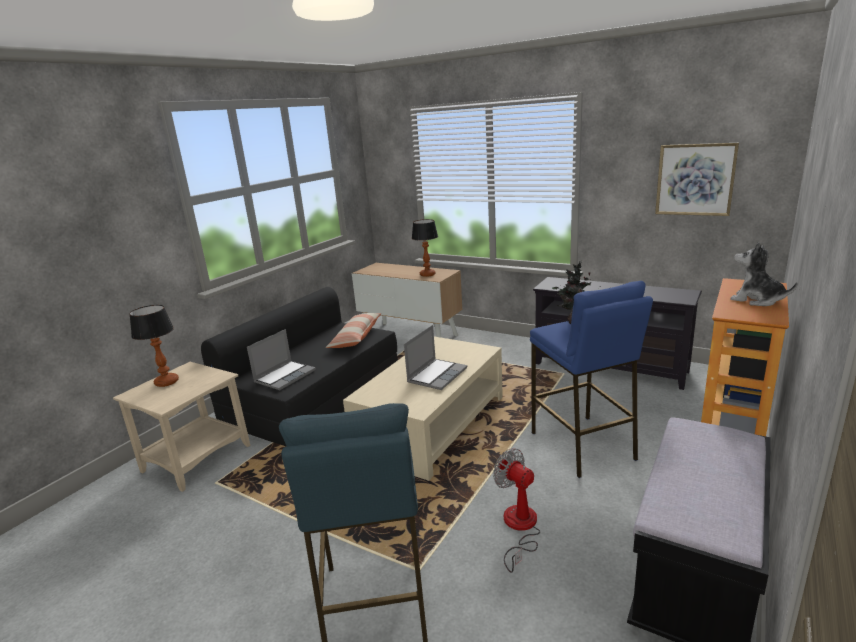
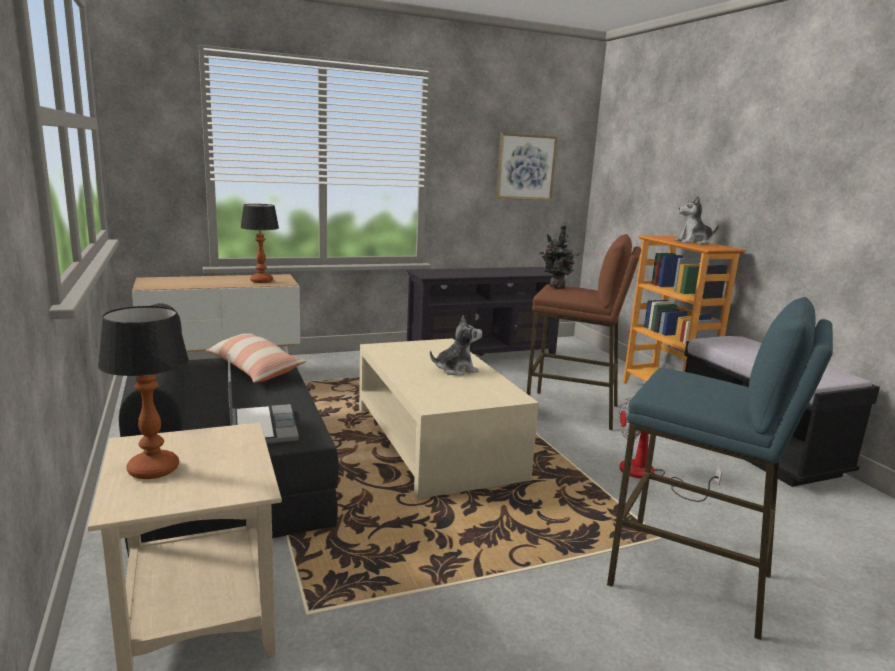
camera: 55 degrees left, 5 degrees down
laptop [404,325,467,390] -> plush toy [430,316,482,376]
blue stool [530,281,653,478] -> brown stool [527,234,641,430]

